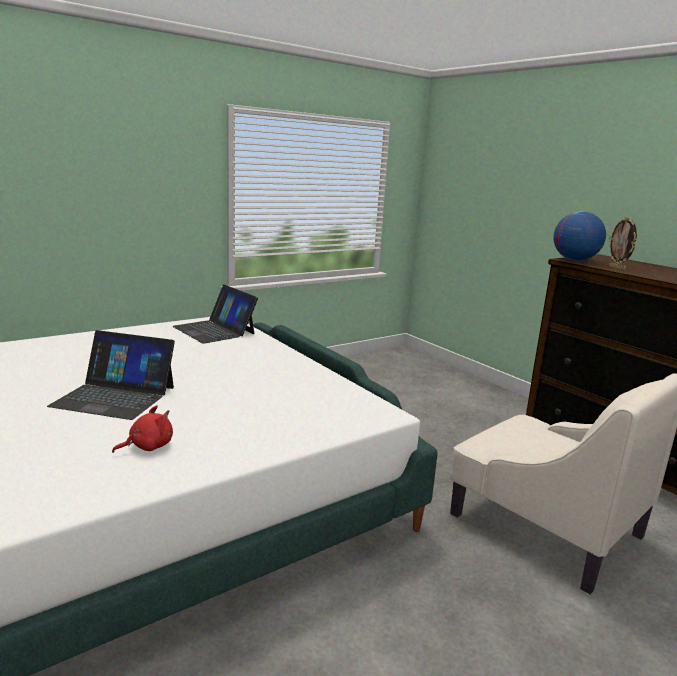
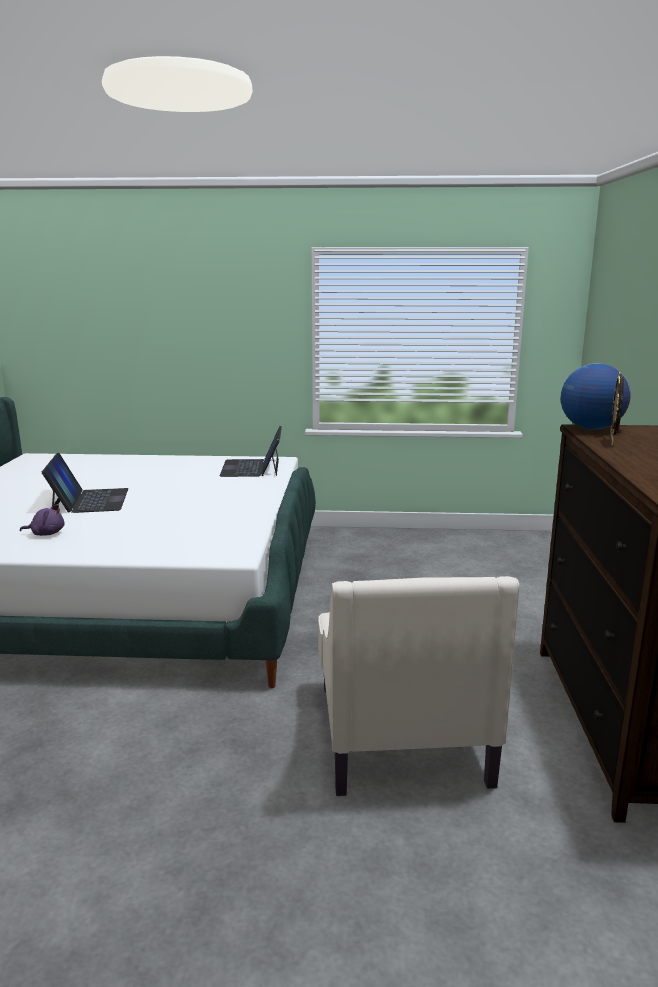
camera: 40 degrees right, 0 degrees up
laptop [47,330,175,420] -> laptop turned 150 degrees counterclockwise [42,452,129,513]
red plush toy [112,405,173,453] -> purple plush toy [20,504,65,536]

